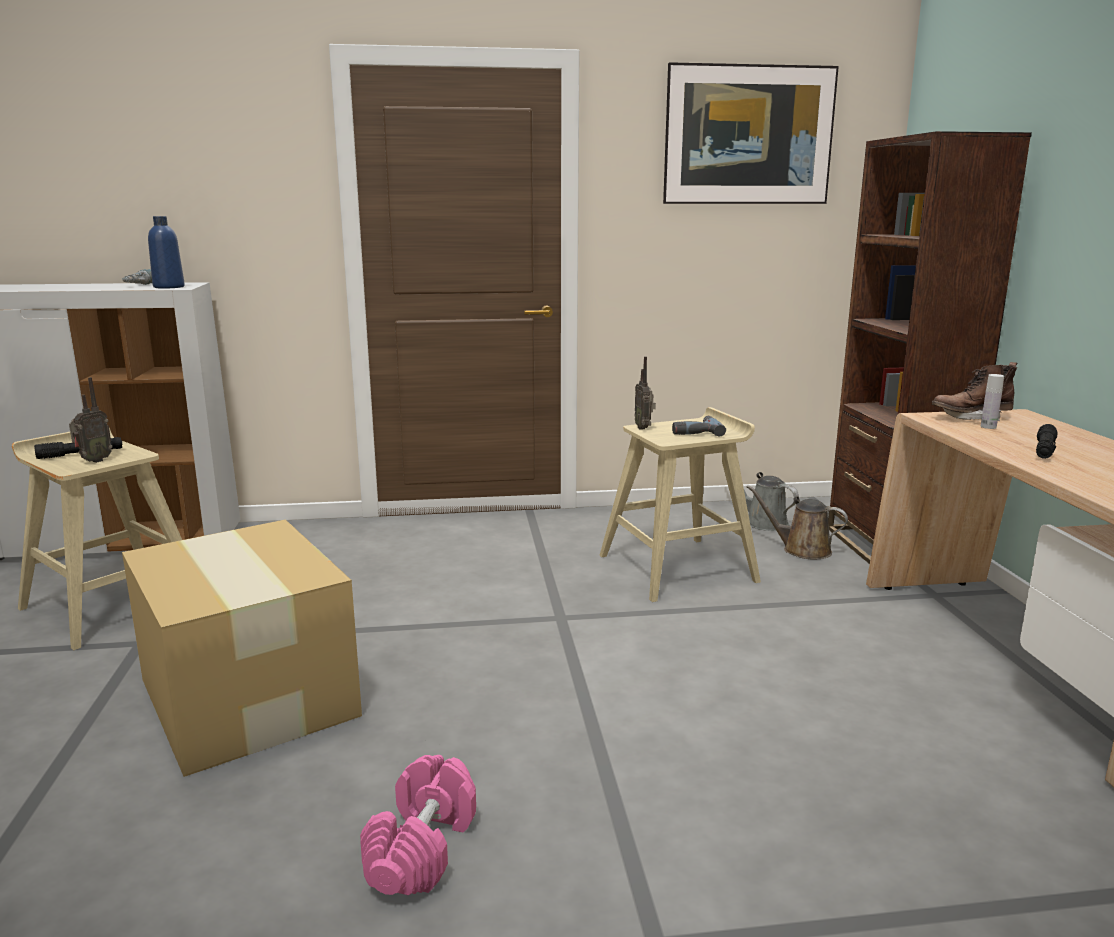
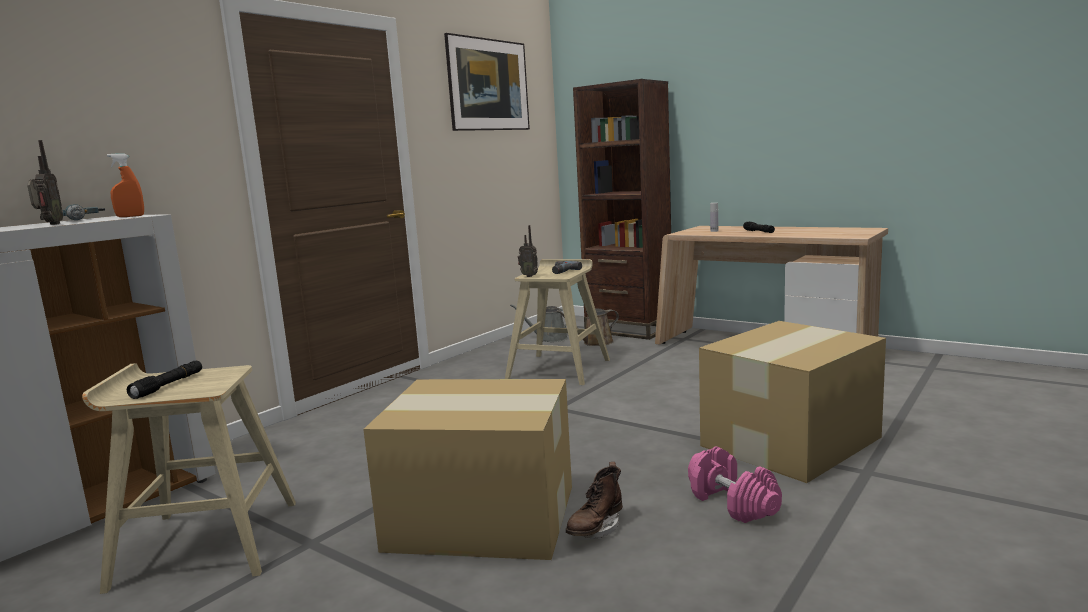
camera: 45 degrees left, 5 degrees down
radio [69,377,113,463] -> radio moved to [27,140,63,225]
blue bottle [148,216,185,289] -> orange spray bottle [107,153,144,217]
brown boot [932,362,1017,421] -> brown boot moved to [566,462,623,539]
none -> cardboard box [699,321,886,483]

